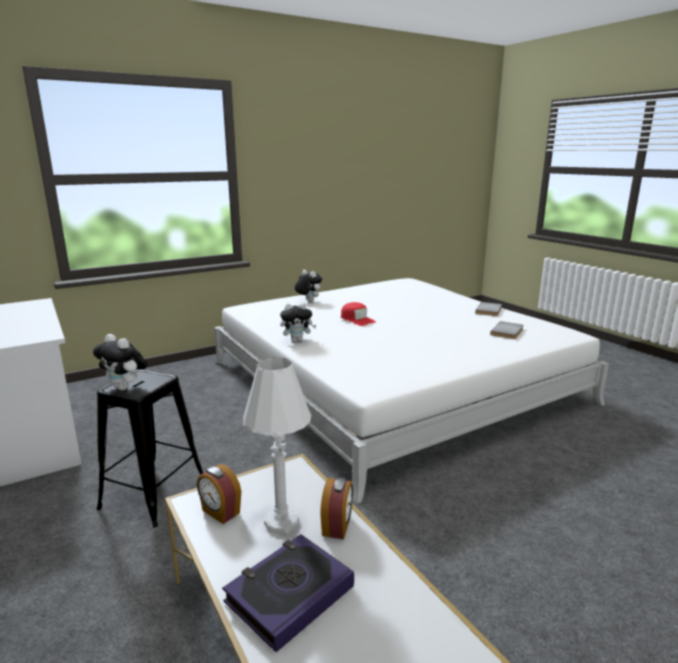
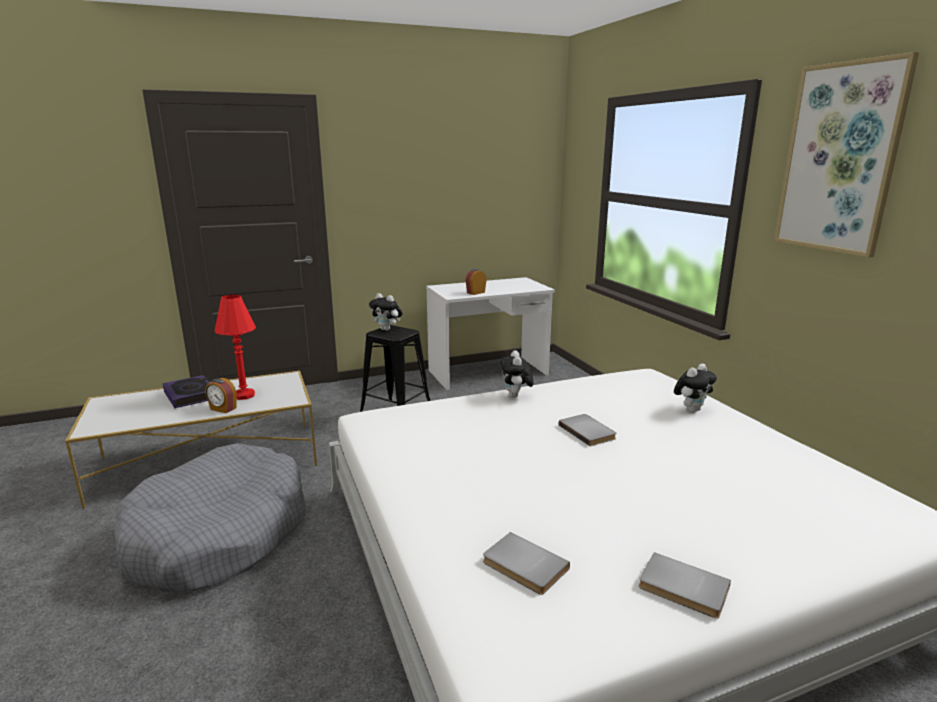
camera: 100 degrees right, 0 degrees up
plush toy [93,334,147,390] -> plush toy turned 105 degrees counterclockwise [369,293,403,331]
alarm clock [197,464,241,524] -> alarm clock moved to [465,269,487,295]
white table lamp [243,357,311,534] -> red table lamp [214,294,256,400]
red cap [341,302,376,326] -> grey book [559,414,616,446]
none -> grey dog bed [114,443,306,592]
none -> picture [774,52,919,258]

